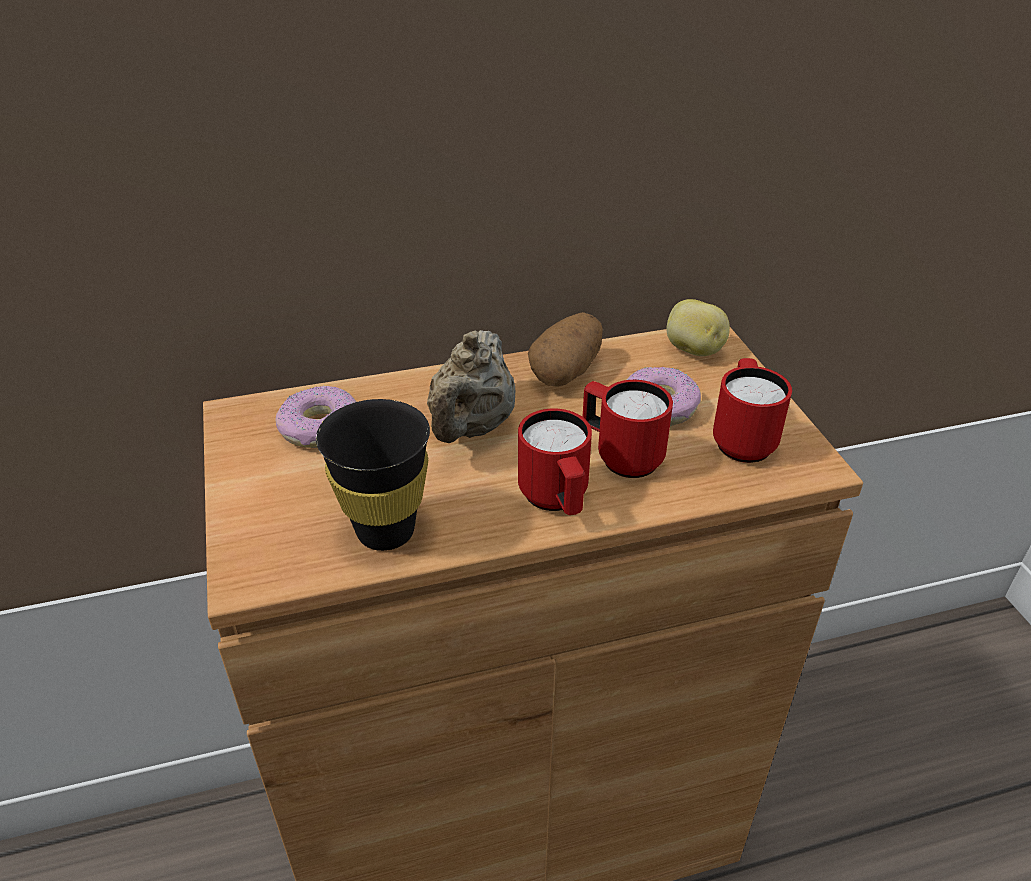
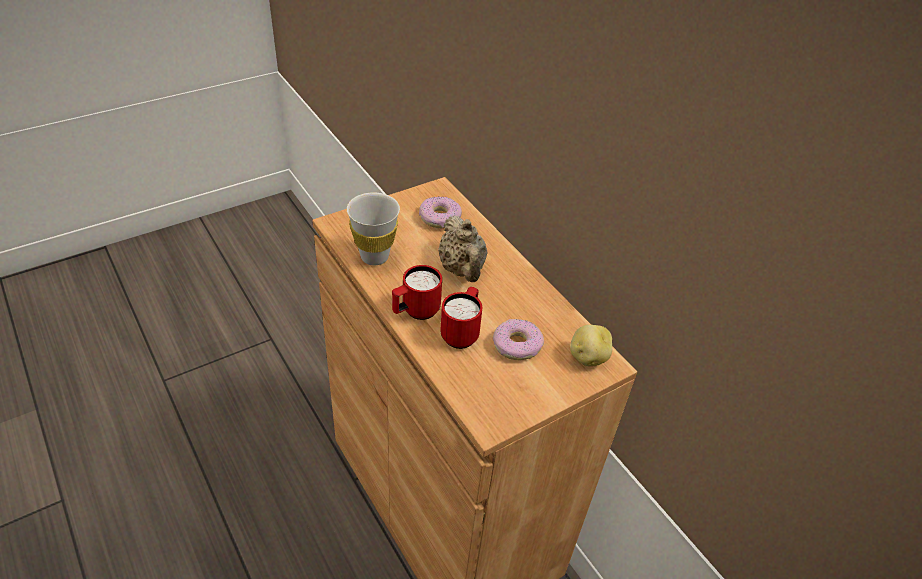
camera: 70 degrees right, 5 degrees up
black cup [316,399,430,551] -> white cup [347,192,400,265]
beige teapot [427,330,515,443] -> beige teapot turned 105 degrees counterclockwise [438,215,488,282]
potato [528,312,603,386] -> none
red mug [713,358,792,463] -> none

